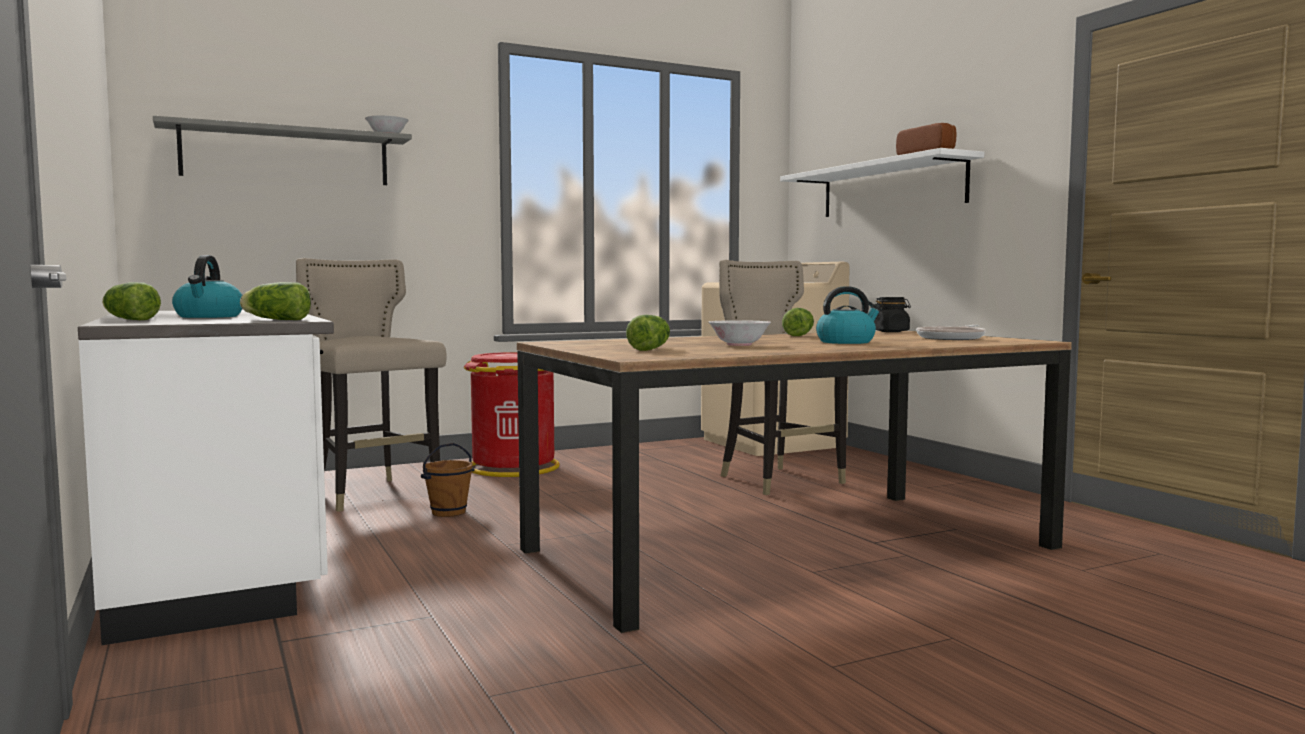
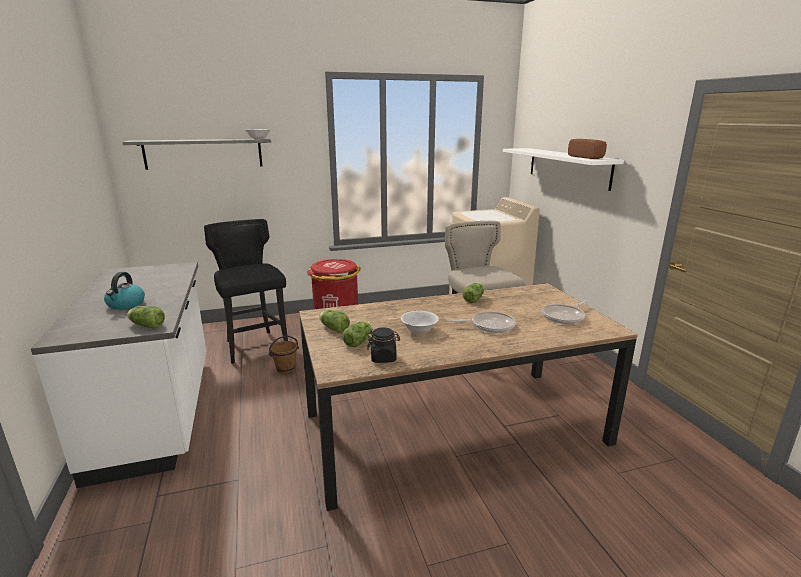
camera: 10 degrees right, 15 degrees up
lettuce [102,282,161,320] -> lettuce moved to [319,310,350,333]
beige stool [296,258,447,512] -> black stool [204,219,288,364]
kettle [816,286,881,344] -> frying pan [449,311,516,333]
black jar [874,297,911,332] -> black jar moved to [367,327,400,363]

